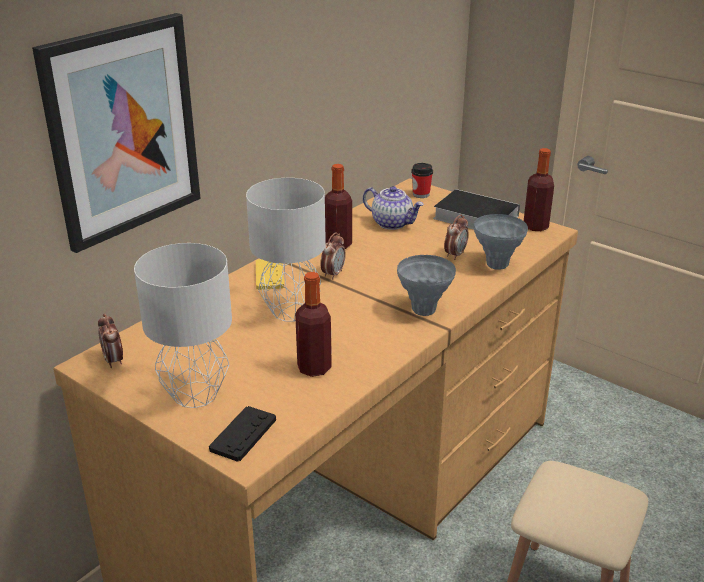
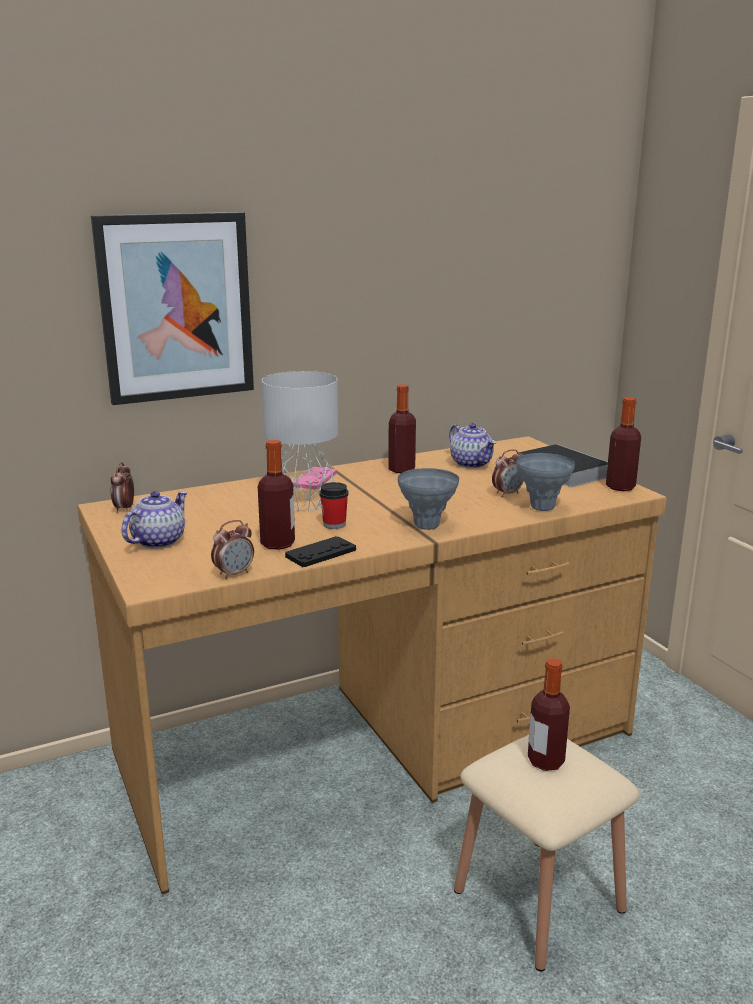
camera: 25 degrees right, 10 degrees down
grey table lamp [134,243,232,408] -> teapot [122,491,188,549]
black game controller [209,406,276,462] -> black game controller moved to [285,536,356,567]
yellow game controller [256,259,284,290] -> pink game controller [292,467,337,490]
alarm clock [320,232,346,280] -> alarm clock moved to [211,520,254,580]
cup [411,163,433,198] -> cup moved to [319,482,349,529]
none -> bottle [528,658,570,771]

